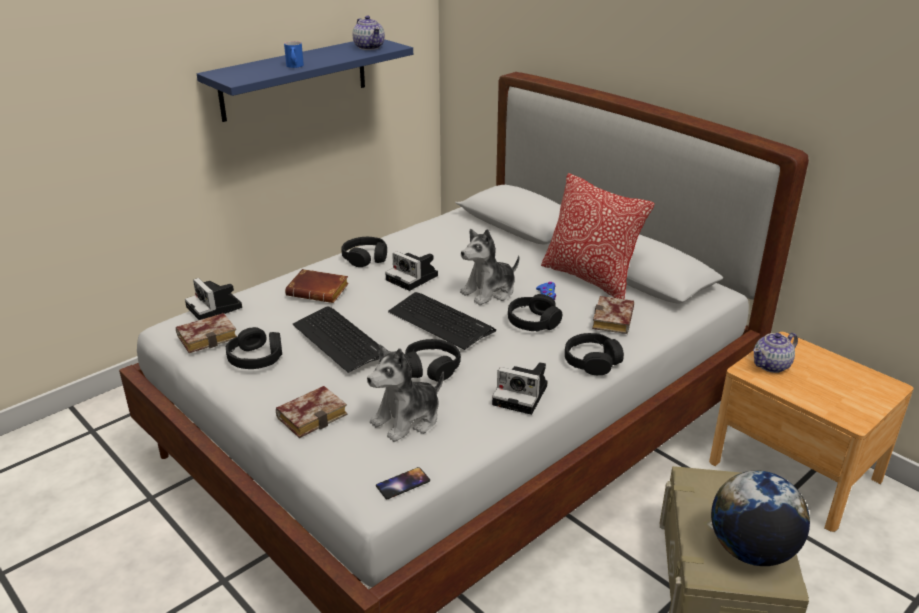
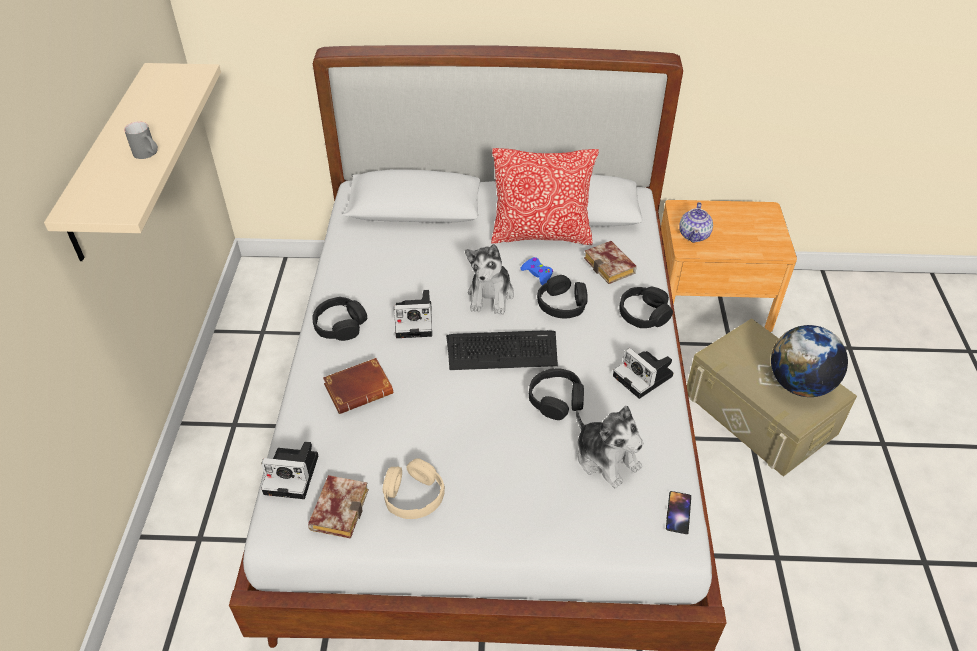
camera: 45 degrees left, 15 degrees up
blue shelf [197,39,413,122] -> beige shelf [44,63,221,261]
black headphones [226,327,282,369] -> beige headphones [383,458,445,519]
book [276,386,347,438] -> none
blue mug [284,41,304,68] -> grey mug [124,121,158,159]
keyboard [293,307,379,373] -> none
teapot [352,15,385,50] -> none
plush toy [367,345,444,442] -> plush toy turned 45 degrees counterclockwise [576,406,644,488]
camera [492,362,548,415] -> camera turned 75 degrees clockwise [613,348,674,399]

